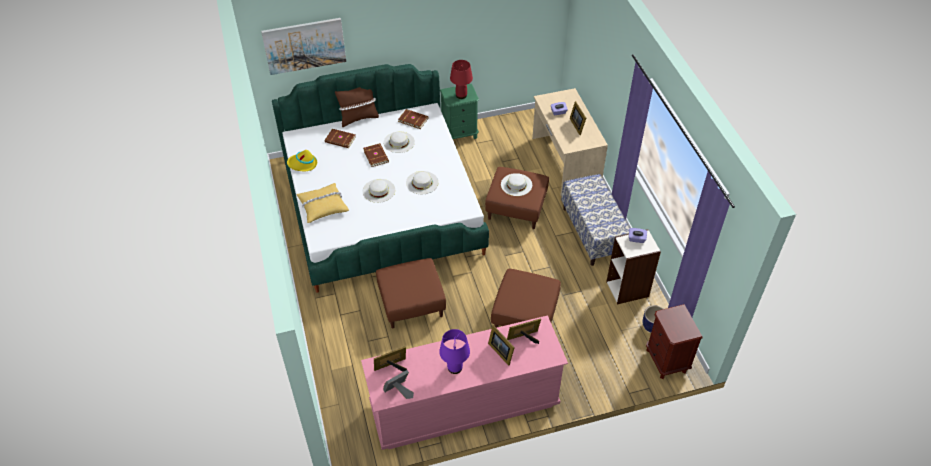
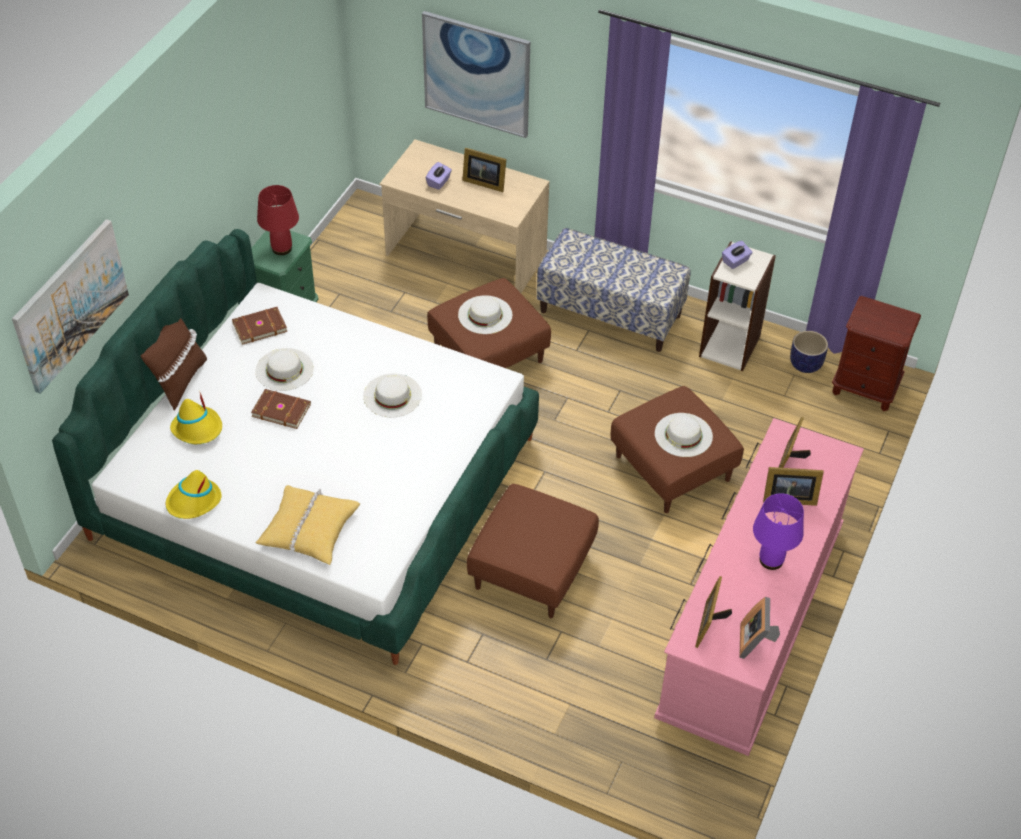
camera: 50 degrees left, 0 degrees up
brown book [325,129,356,148] -> yellow hat [170,393,222,444]
white hat [363,179,395,203] -> white hat moved to [655,413,713,457]
none -> picture [422,11,530,138]

